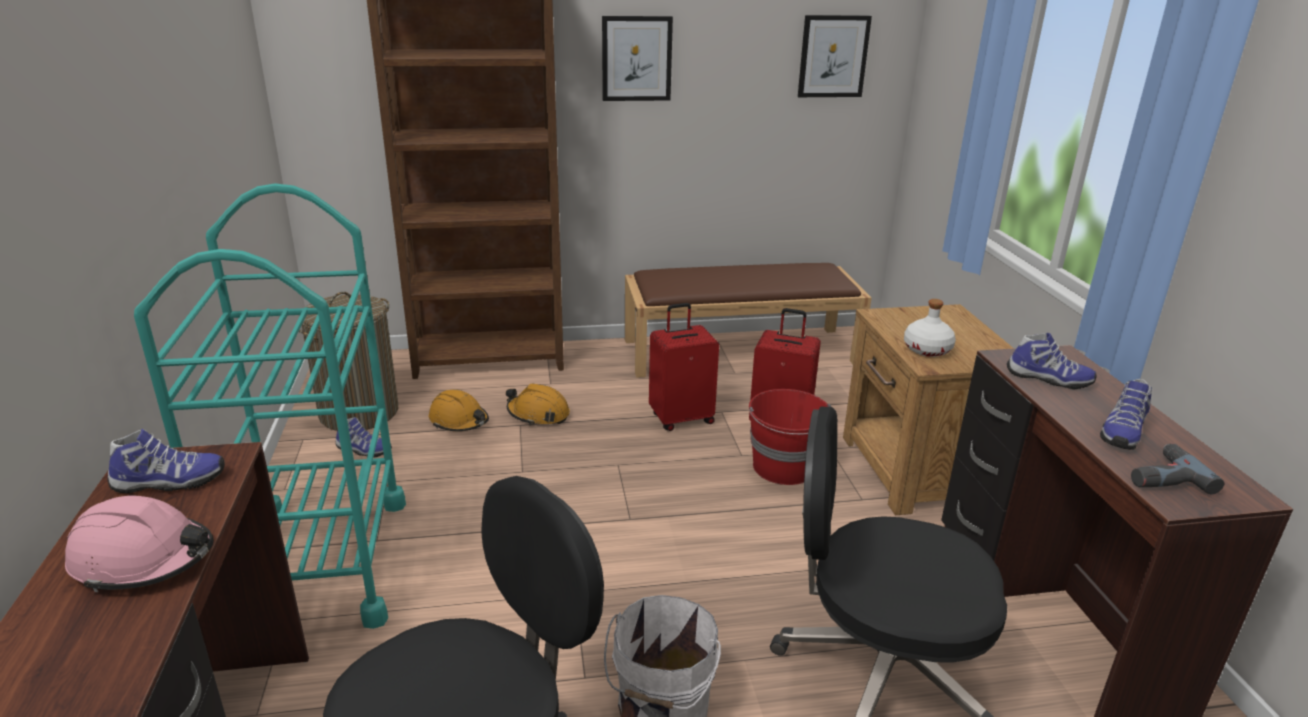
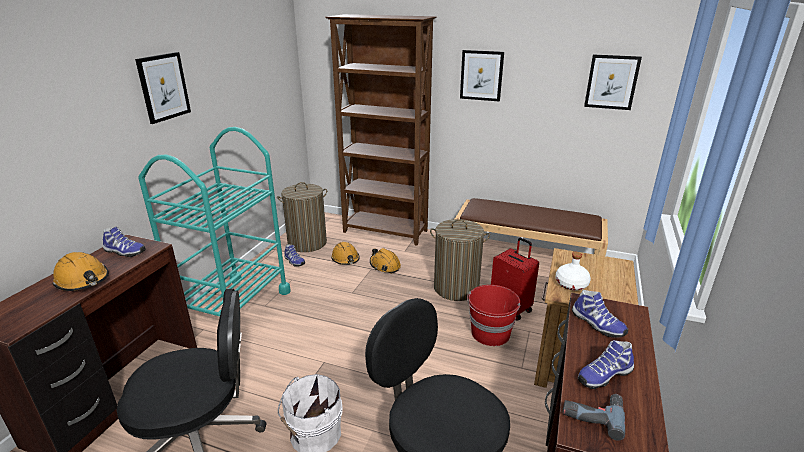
camera: 30 degrees right, 0 degrees up
pink hard hat [65,495,214,592] -> orange hard hat [53,252,109,291]
red suitcase [649,303,719,431] -> laundry basket [430,219,490,301]
none -> picture [135,52,191,124]

